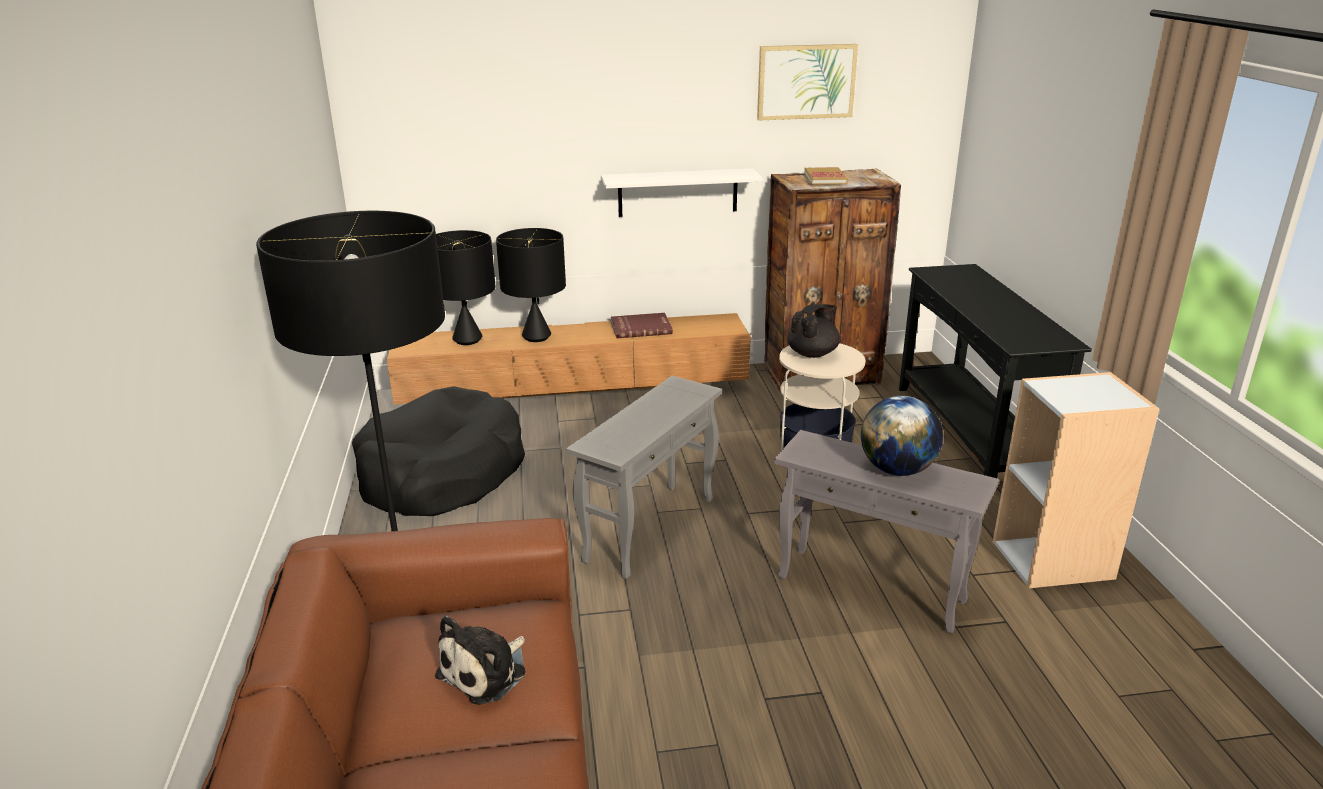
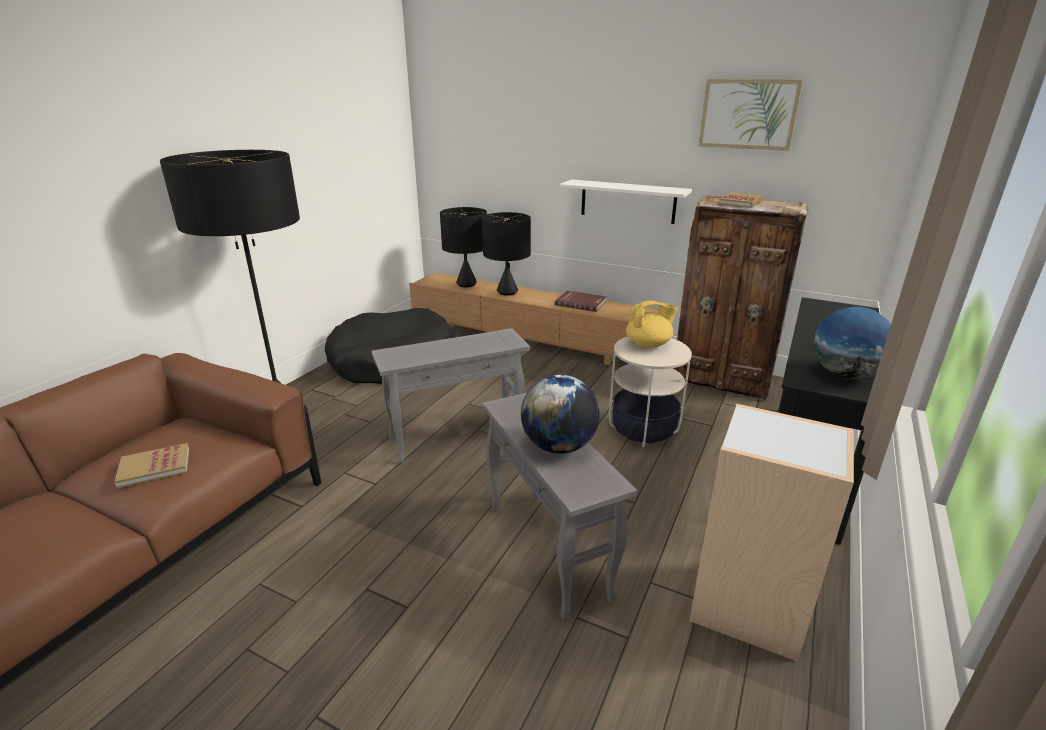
camera: 35 degrees right, 0 degrees up
plush toy [435,615,526,705] -> book [114,443,189,488]
black teapot [787,304,840,358] -> yellow teapot [626,301,679,348]
none -> globe [813,307,891,379]

